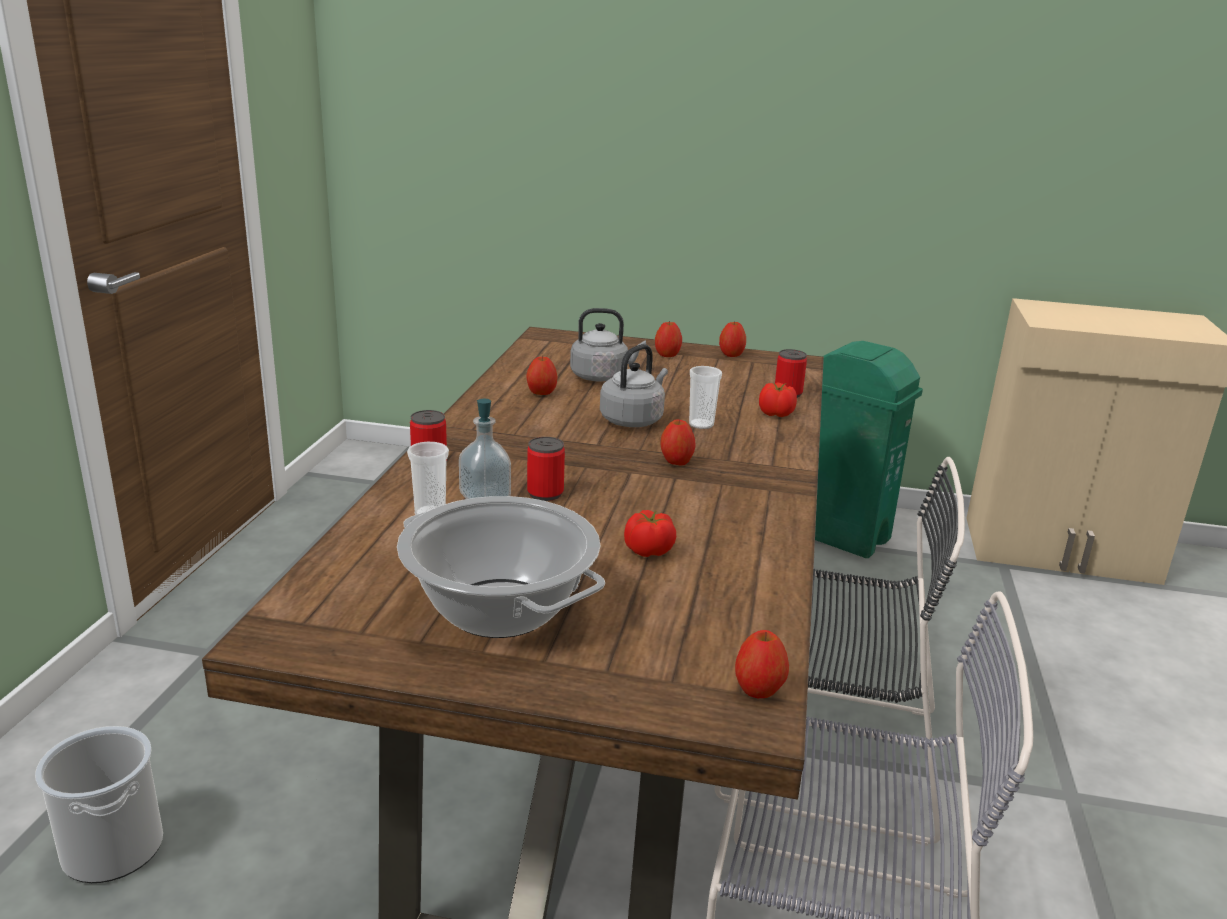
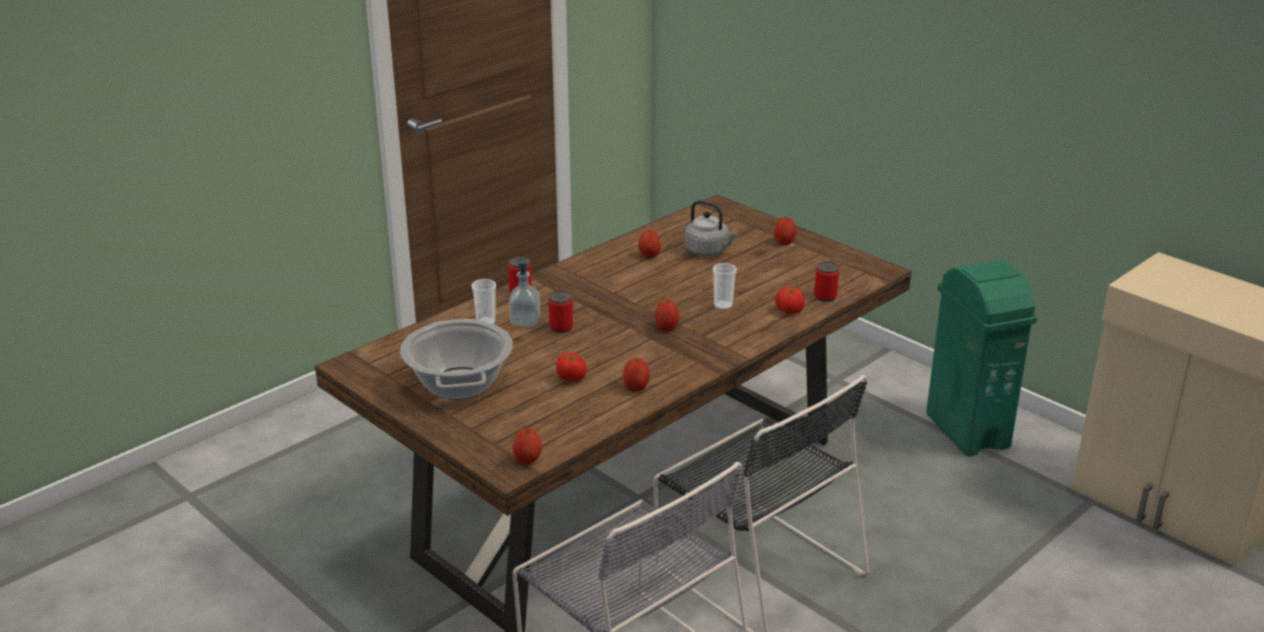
camera: 35 degrees right, 5 degrees up
bucket [35,726,163,883] -> none
grey kettle [600,344,668,427] -> none
apple [719,321,746,357] -> apple moved to [623,357,650,392]

